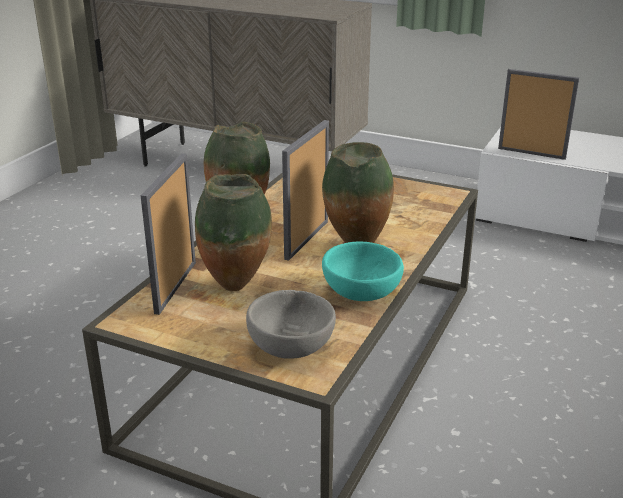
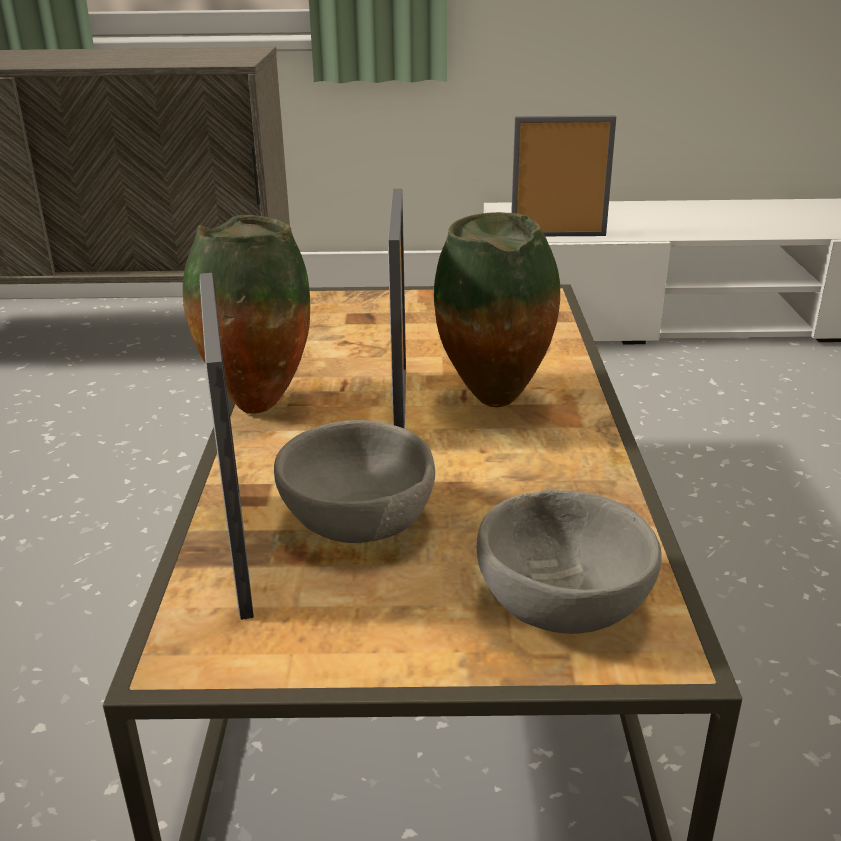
camera: 25 degrees left, 0 degrees up
vase [195,174,272,291] -> grey bowl [274,420,435,543]
turquoise bowl [322,242,404,301] -> none

